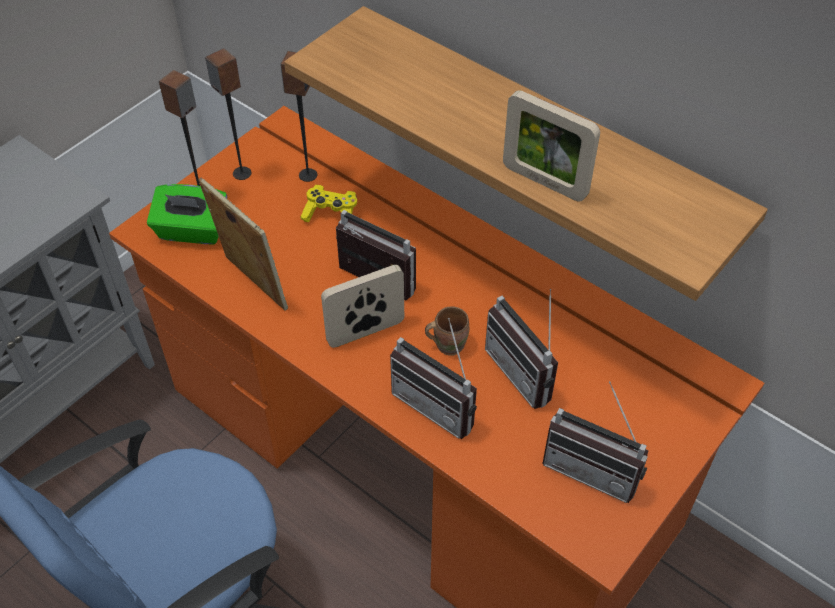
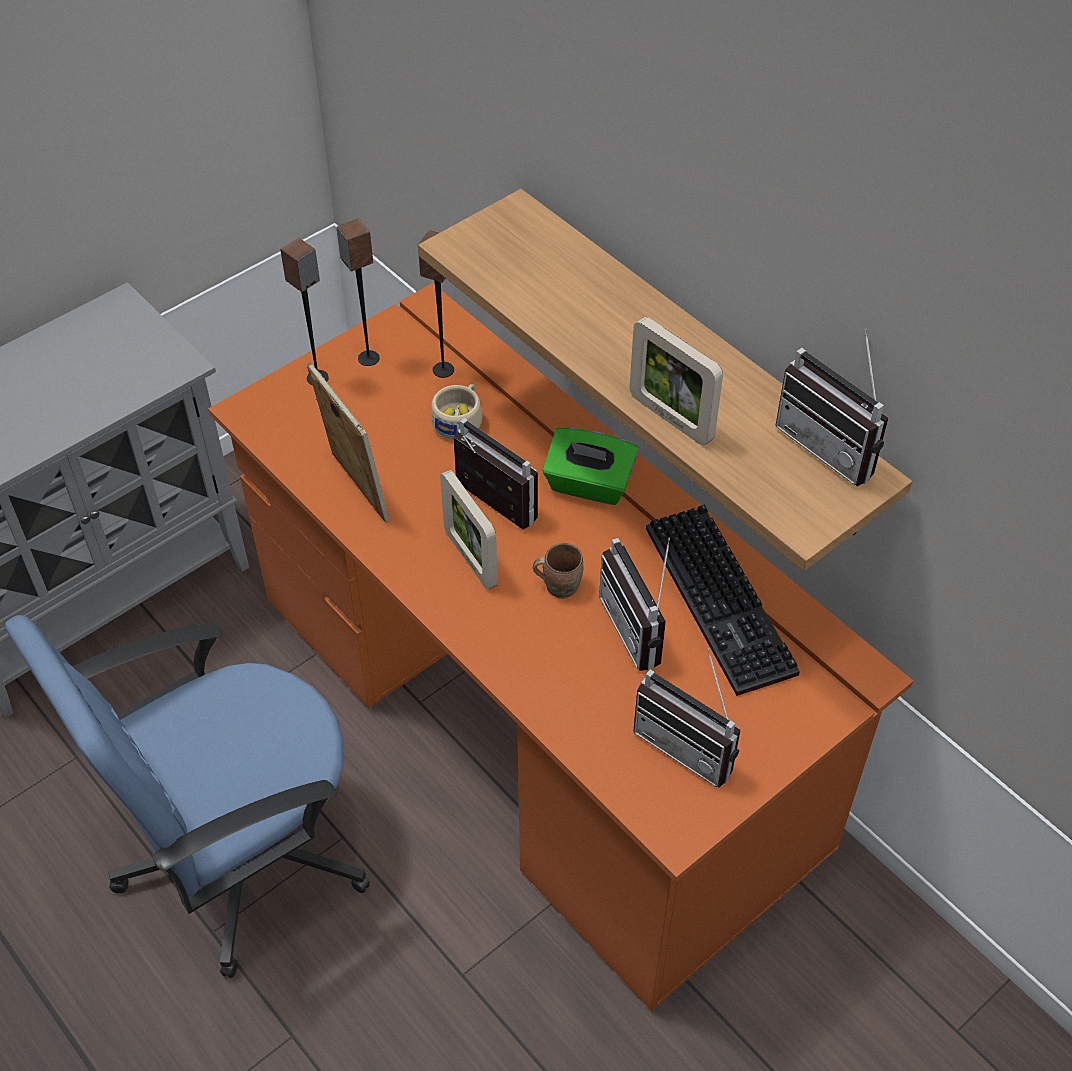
camera: 10 degrees right, 0 degrees up
green tissue box [147,184,227,244] -> green tissue box moved to [542,427,639,505]
yellow game controller [300,185,357,222] -> beige cup [431,384,483,440]
picture frame [321,265,404,348] -> picture frame turned 105 degrees counterclockwise [440,470,498,590]
radio [390,318,477,439] -> radio moved to [775,328,888,486]
none -> keyboard [646,504,800,696]

